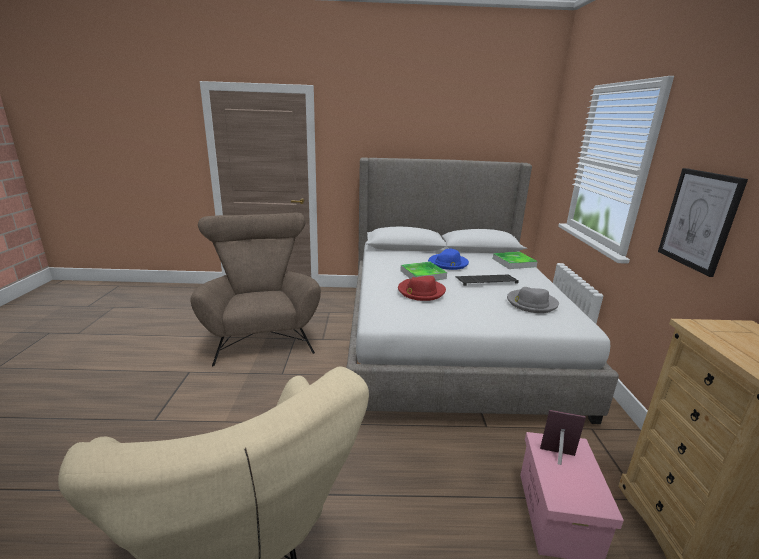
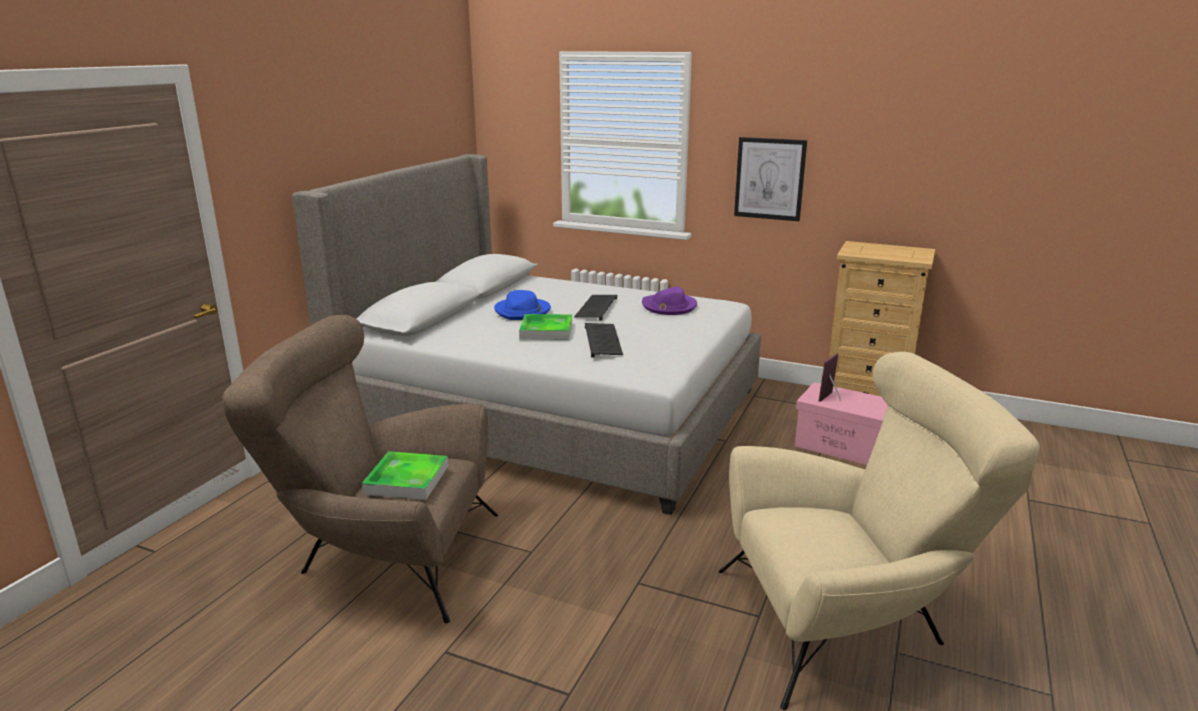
camera: 65 degrees left, 0 degrees up
red hat [398,276,446,301] -> keyboard [585,323,623,358]
tray [493,252,538,269] -> tray moved to [362,451,448,500]
grey hat [507,287,559,313] -> purple hat [642,287,697,315]

